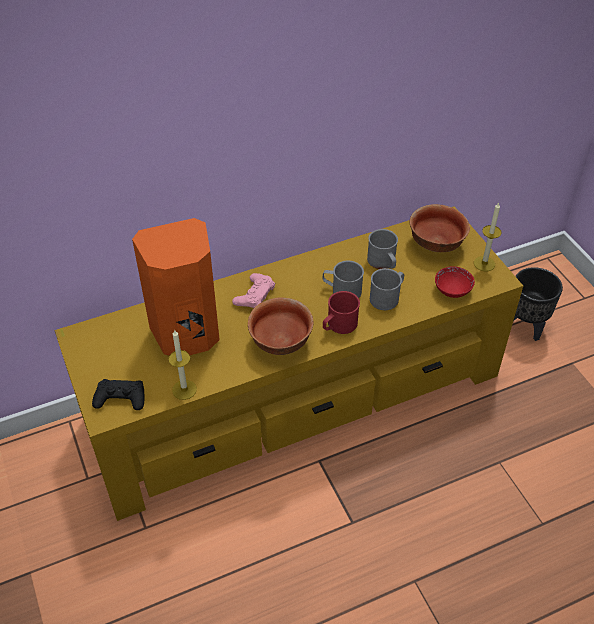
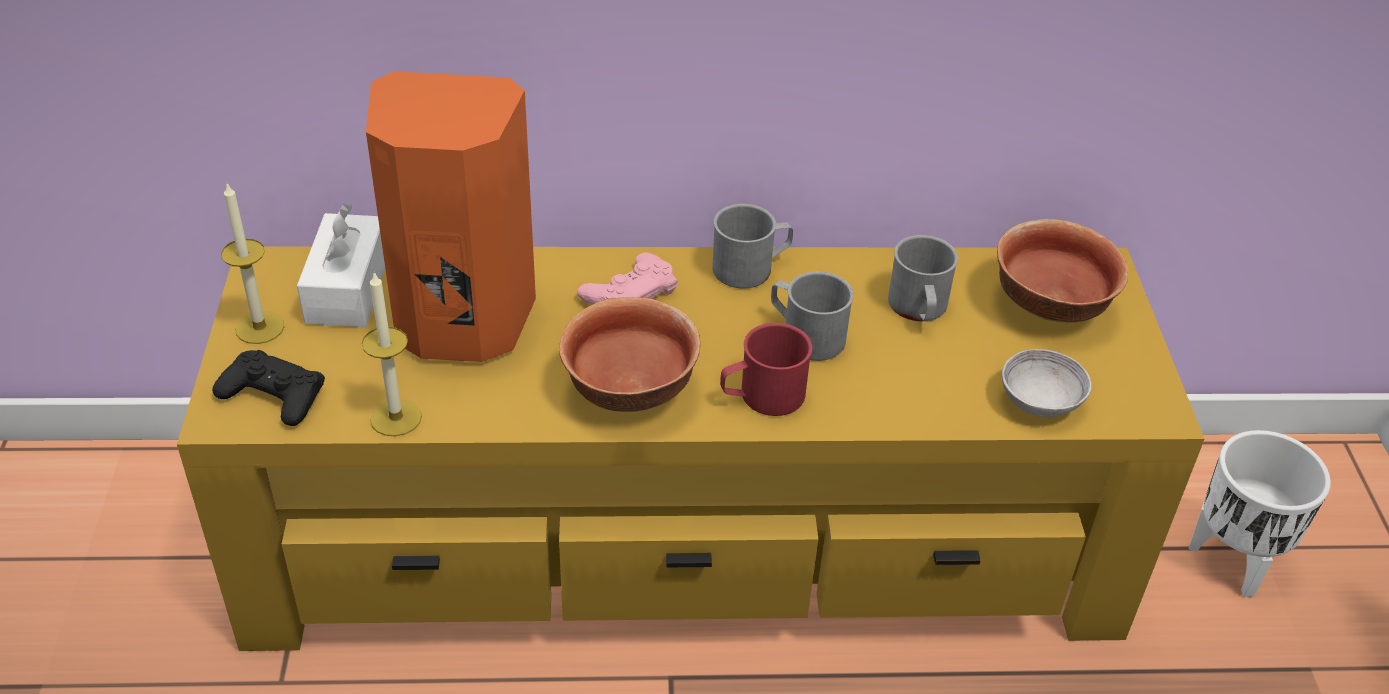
camera: 20 degrees right, 5 degrees down
grey mug [370,268,404,310] -> grey mug moved to [712,204,793,289]
red bowl [435,266,475,298] -> grey bowl [1002,349,1092,417]
candle [474,203,501,272] -> candle moved to [221,183,285,344]
black planter [514,267,563,341] -> white planter [1188,430,1331,597]
none -> white tissue box [297,204,385,327]

